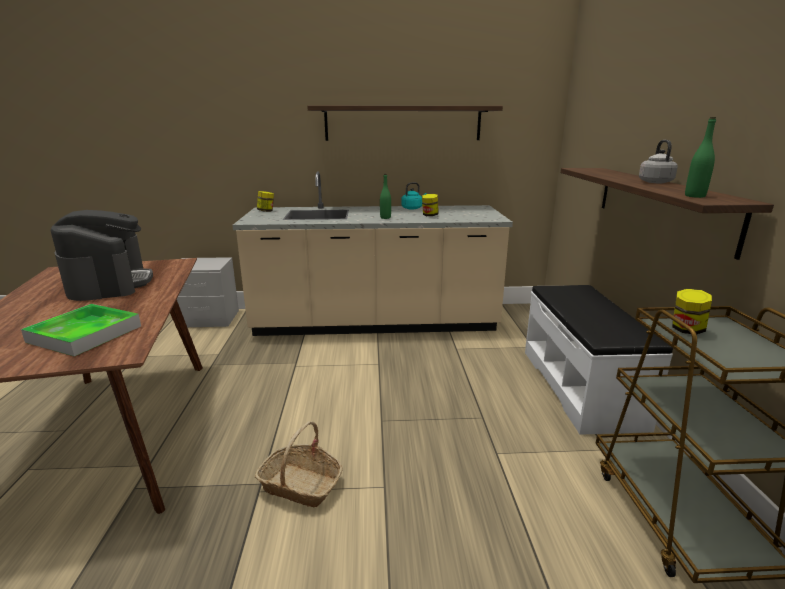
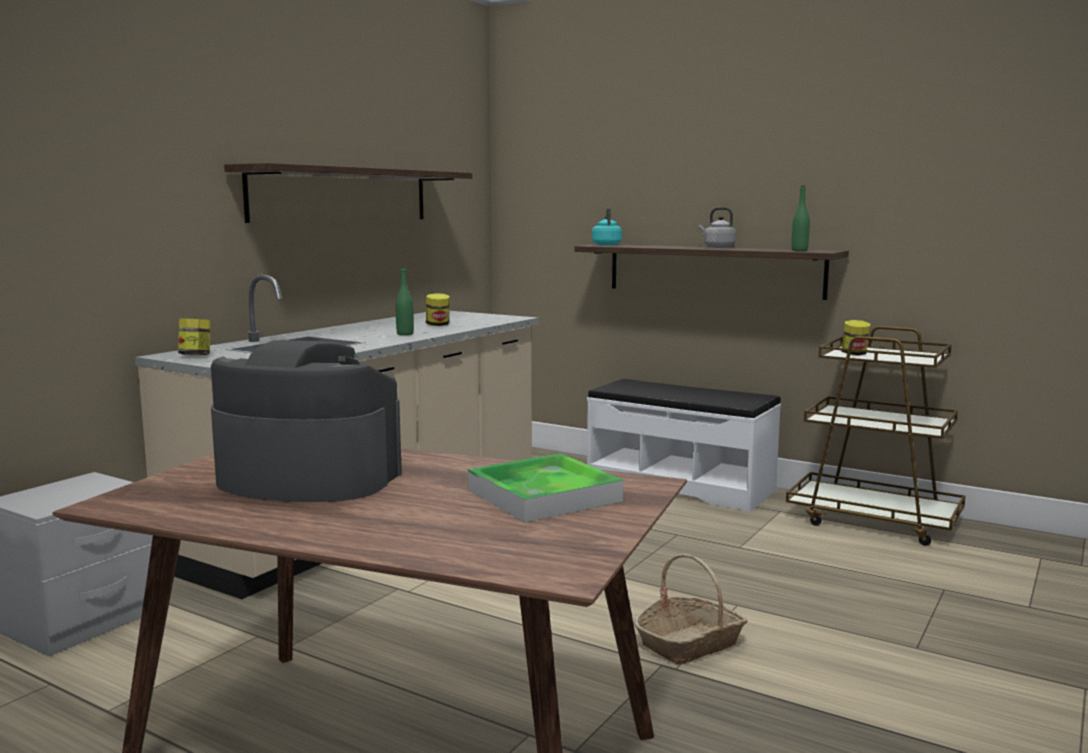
camera: 55 degrees left, 10 degrees down
turquoise kettle [401,182,427,210] -> turquoise kettle moved to [592,207,622,245]

